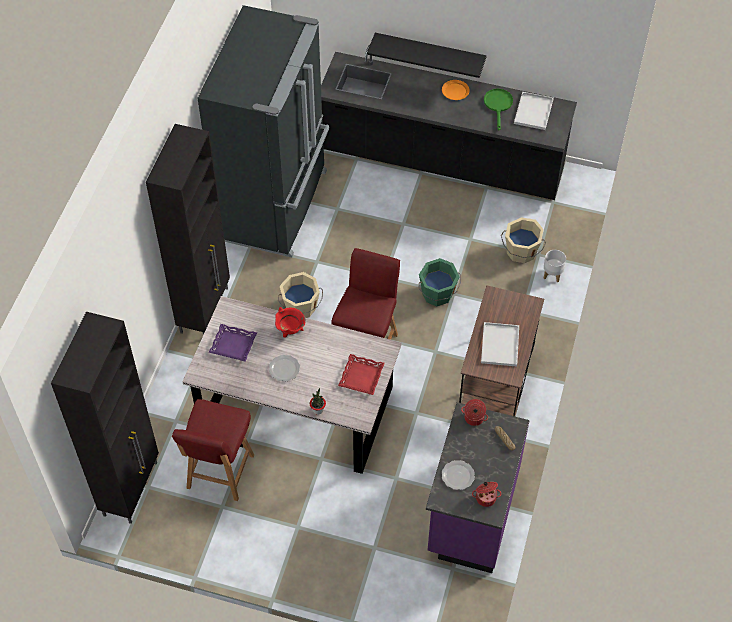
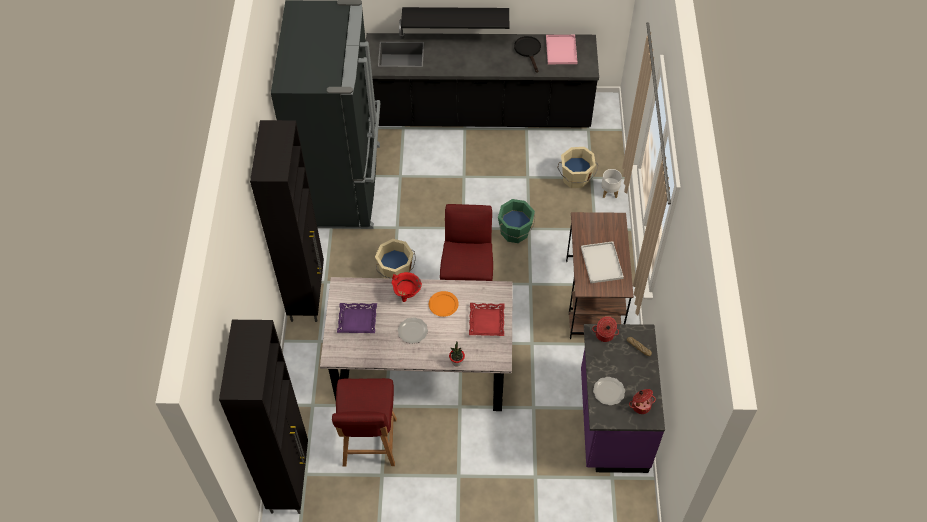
camera: 15 degrees left, 0 degrees up
orange plate [442,80,470,100] -> orange plate moved to [429,291,459,317]
green frying pan [484,89,513,130] -> black frying pan [514,36,541,73]
white tray [514,92,554,130] -> pink tray [546,35,577,64]

